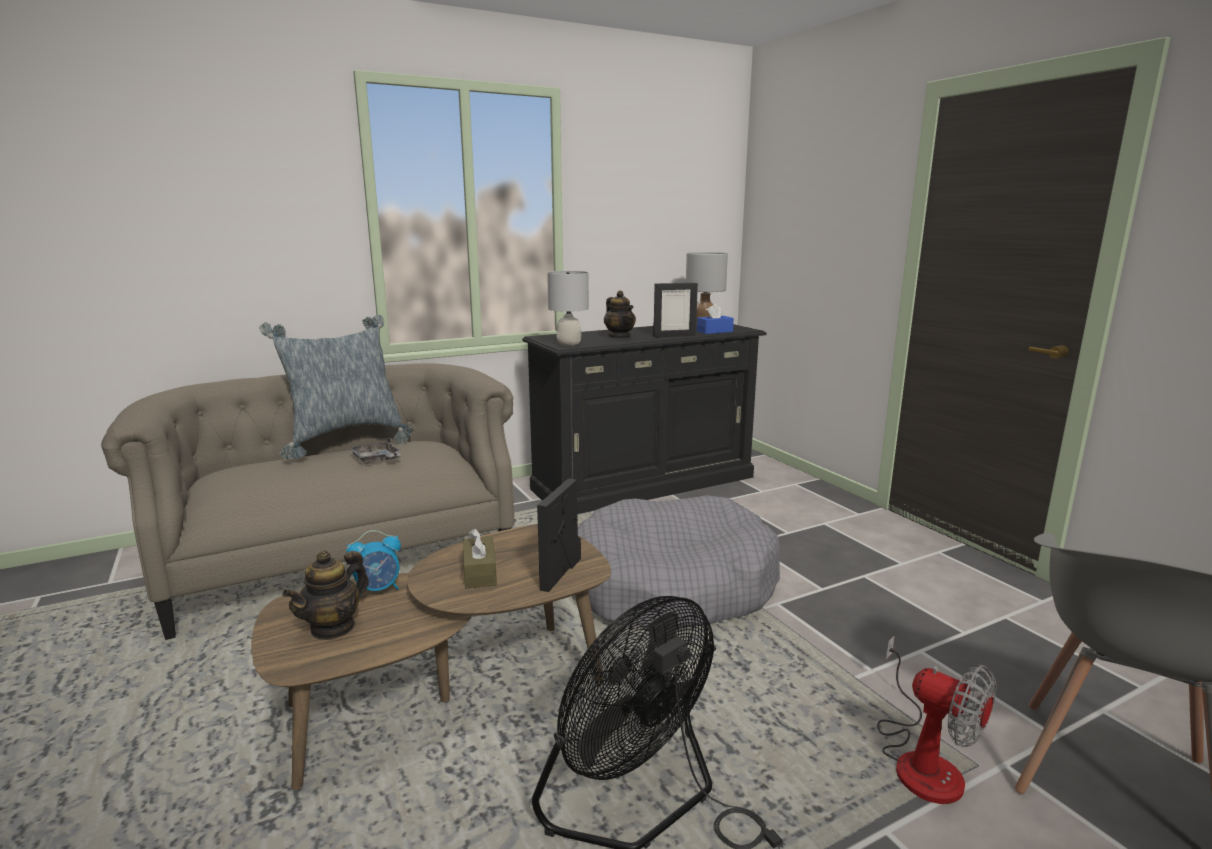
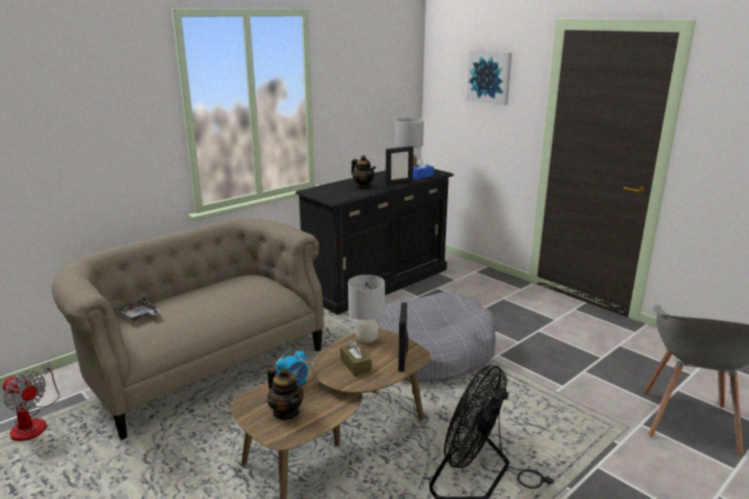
camera: 15 degrees left, 5 degrees up
pillow [259,315,414,459] -> none
teapot [282,551,369,640] -> teapot turned 60 degrees counterclockwise [267,368,304,420]
grey tray [349,438,401,464] -> grey tray moved to [116,297,161,322]
grey table lamp [547,271,589,346] -> grey table lamp moved to [348,275,385,343]
fan [877,636,997,804] -> fan moved to [3,361,60,441]
none -> picture [466,50,512,105]

